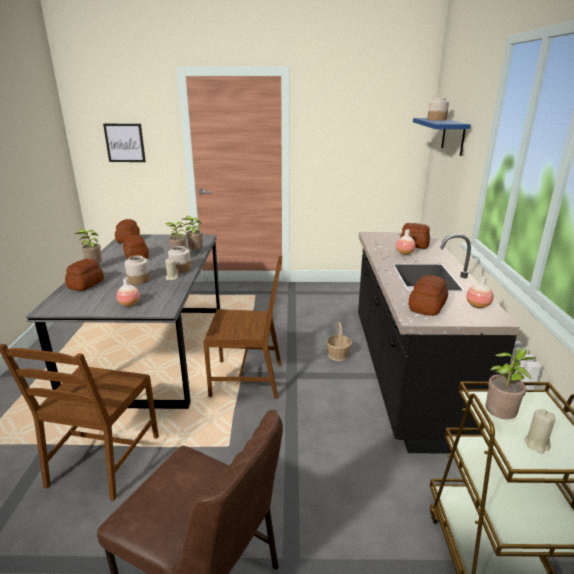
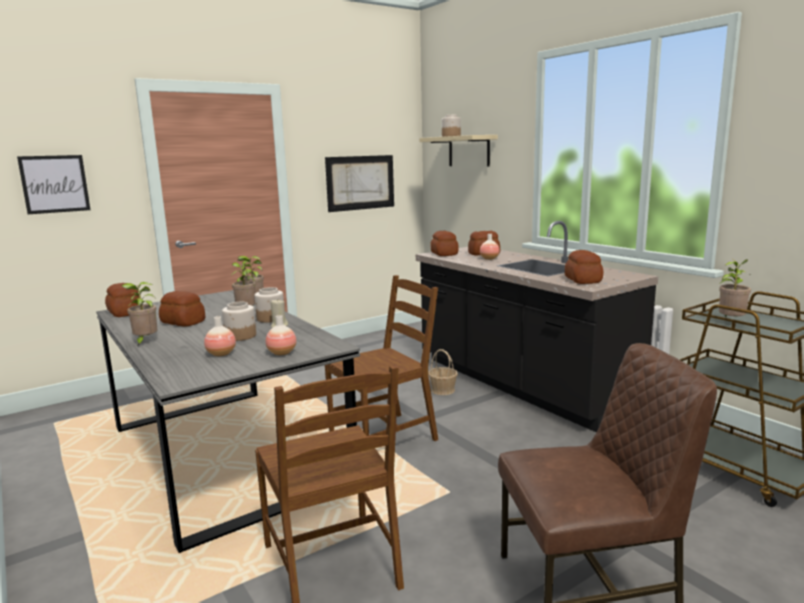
camera: 35 degrees left, 10 degrees down
bread [65,259,104,291] -> bread moved to [430,231,459,256]
blue shelf [413,118,471,156] -> beige shelf [419,135,498,167]
vase [466,276,494,309] -> vase moved to [204,316,236,357]
beige candle [524,409,555,453] -> none
none -> picture [325,155,394,212]

